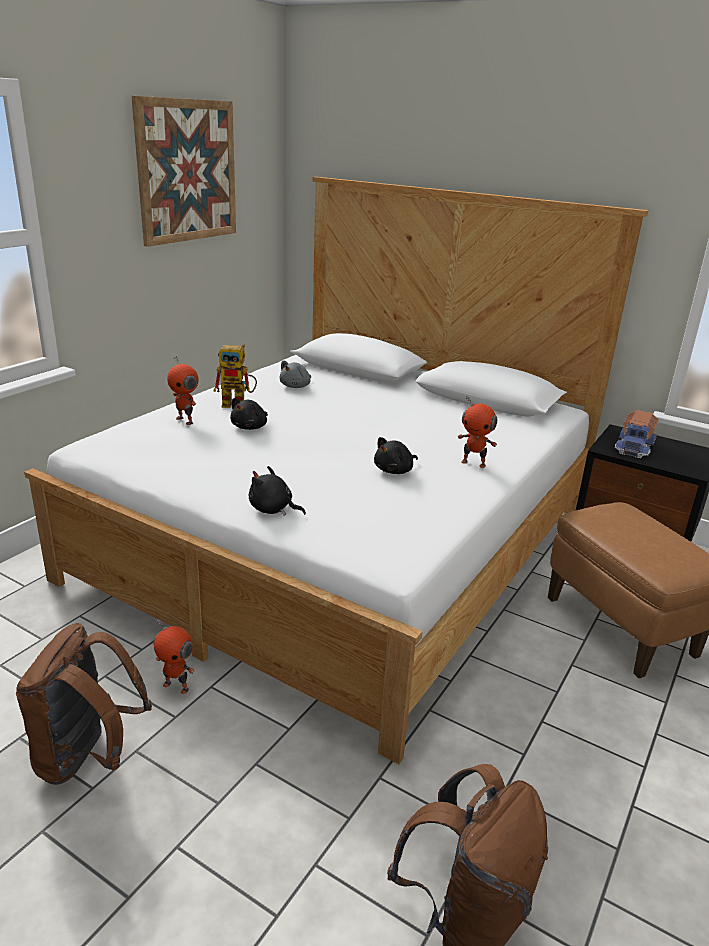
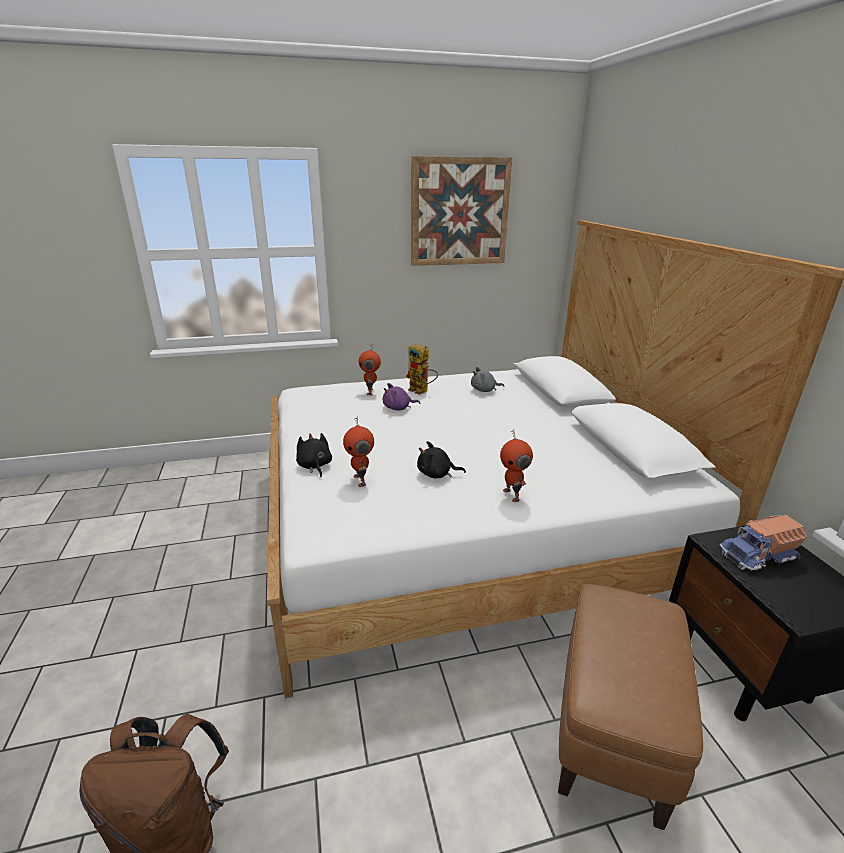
camera: 45 degrees right, 0 degrees up
brown backpack [16,623,152,785] -> none
toy robot [153,618,195,694] -> toy robot moved to [343,416,374,487]
black plush toy [230,398,268,430] -> purple plush toy [383,383,420,411]

